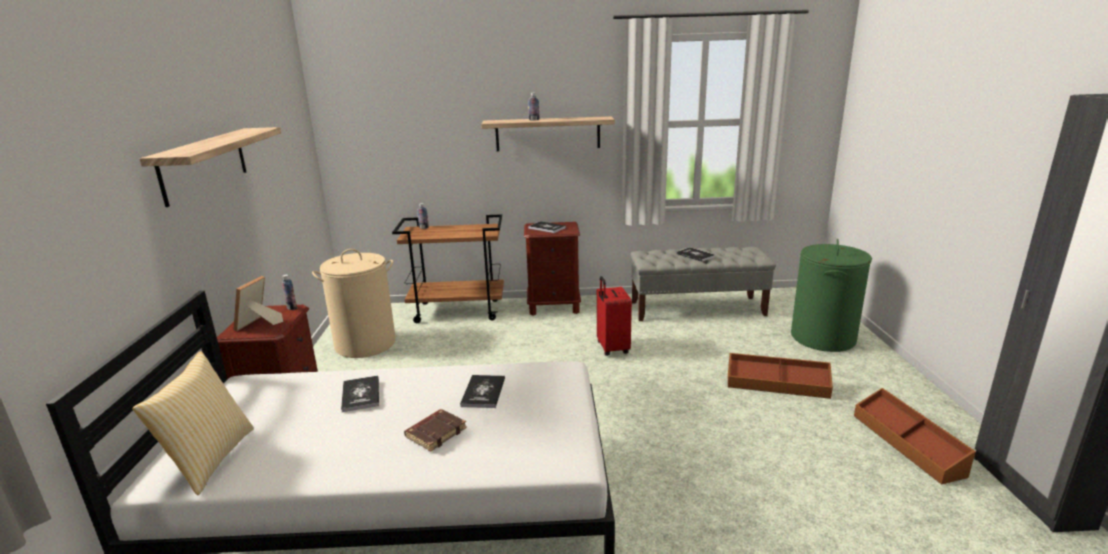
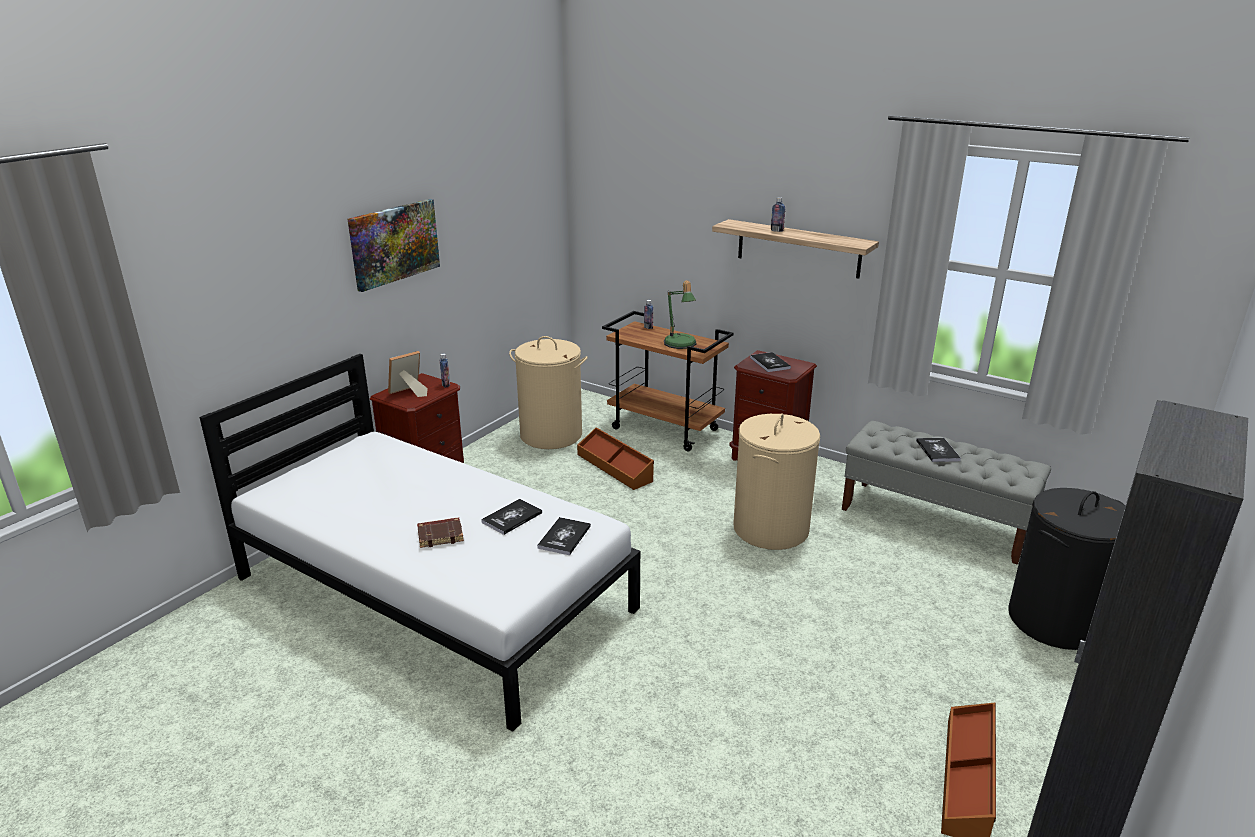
camera: 35 degrees right, 5 degrees up
pillow [133,351,254,495] -> none
shelf [139,127,281,207] -> picture [347,199,440,292]
book [341,376,379,412] -> book moved to [537,517,591,555]
red suitcase [597,276,632,356] -> beige laundry basket [733,413,820,550]
brown storage box [728,353,833,399] -> brown storage box moved to [577,427,654,490]
green laundry basket [791,239,872,352] -> black laundry basket [1009,488,1125,650]
none -> table lamp [664,280,697,349]

